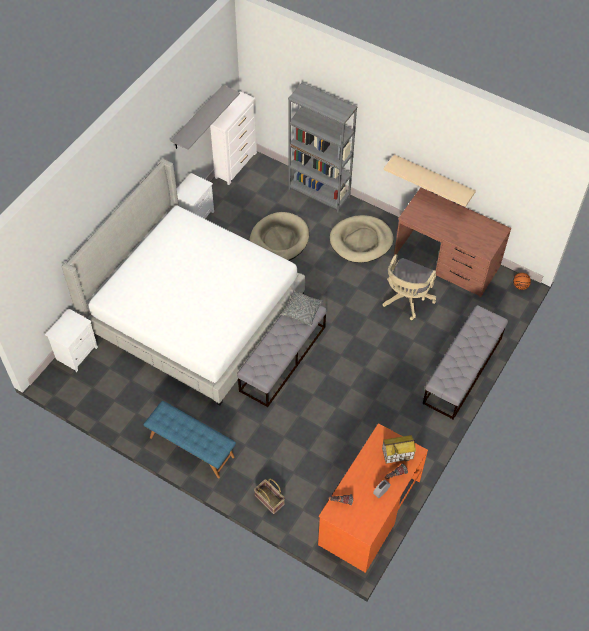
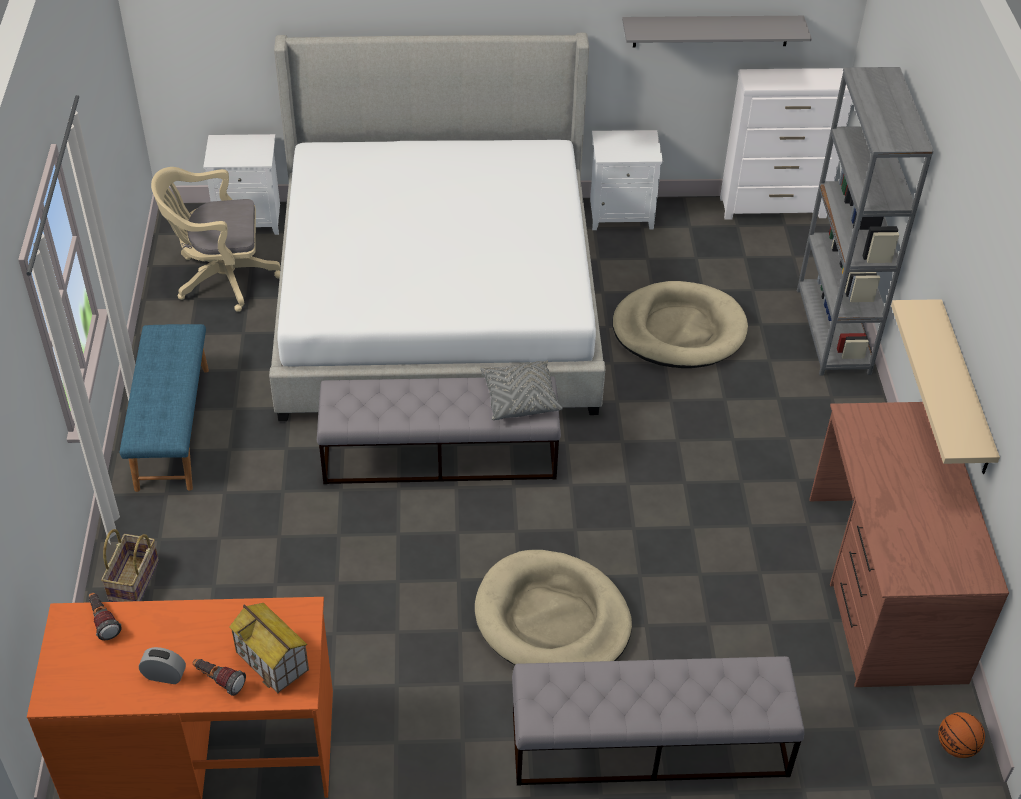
camera: 55 degrees right, 10 degrees down
beige dog bed [330,215,394,263] -> beige dog bed moved to [475,550,632,665]
beige office chair [382,254,436,320] -> beige office chair moved to [151,167,280,312]

